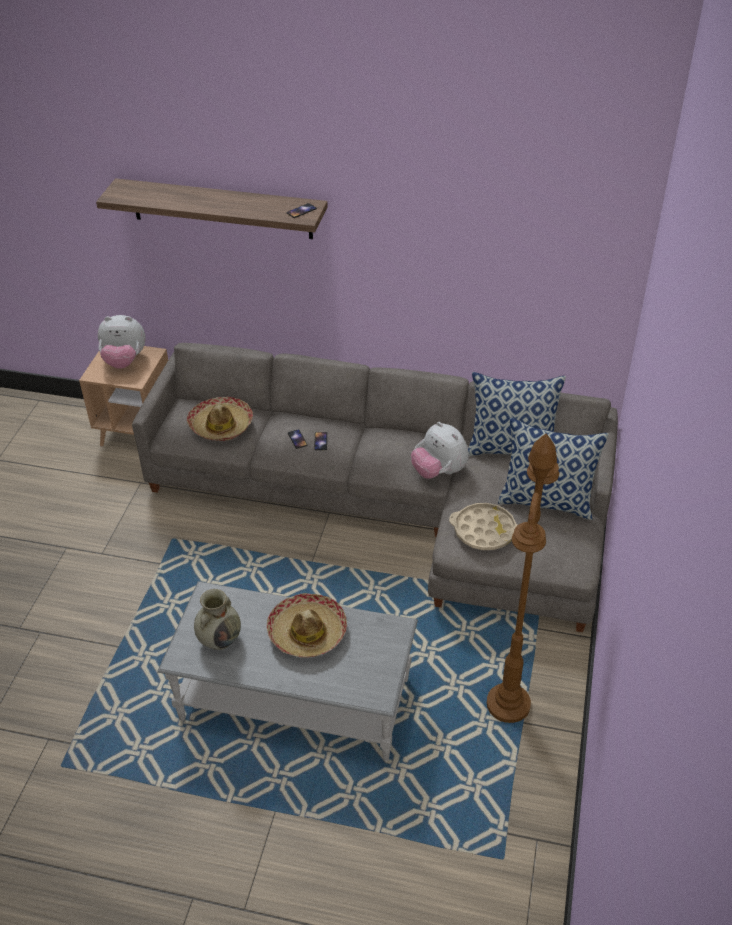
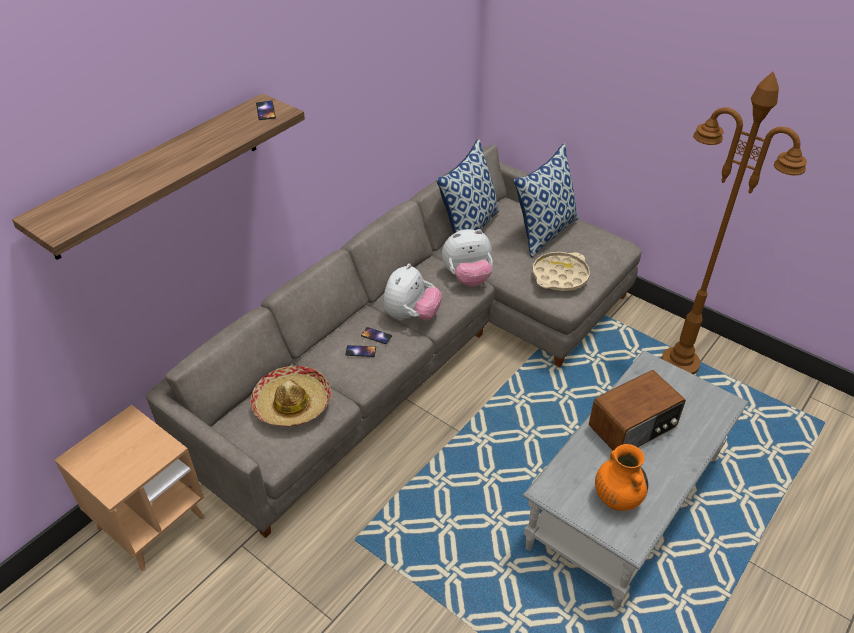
camera: 65 degrees left, 0 degrees up
plush toy [98,315,146,369] -> plush toy moved to [383,263,442,320]
beige vase [194,589,241,650] -> orange vase [595,444,648,511]
hat [267,593,347,658] -> radio [589,370,686,450]

